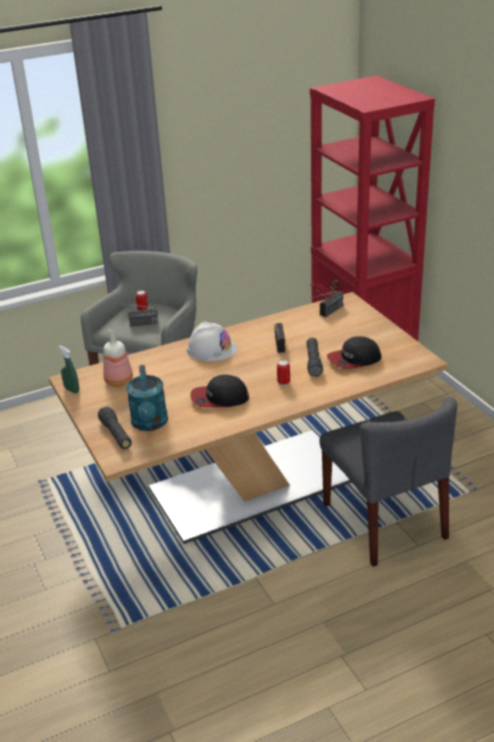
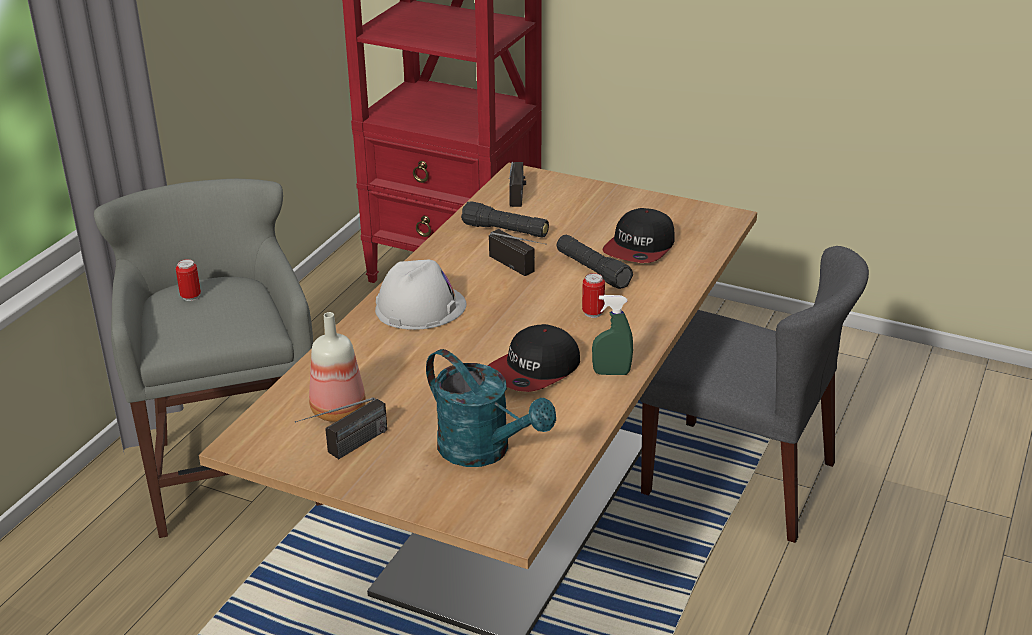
camera: 40 degrees left, 0 degrees up
green spray bottle [59,345,79,394] -> green spray bottle moved to [592,295,633,375]
black flashlight [98,406,132,449] -> black flashlight moved to [461,201,549,238]
radio [111,302,158,327] -> radio moved to [295,398,387,459]

